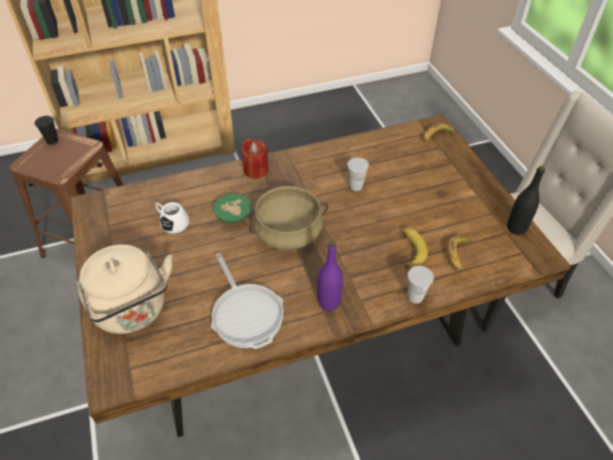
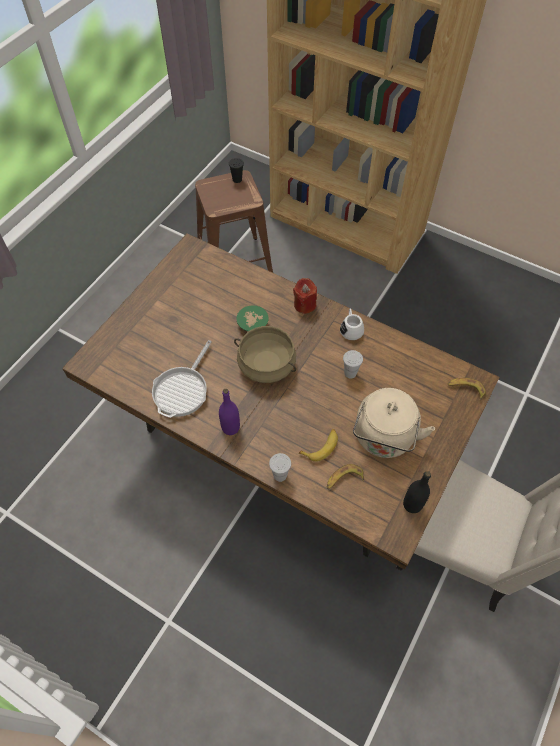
camera: 50 degrees right, 10 degrees up
beige kettle [76,244,172,334] -> beige kettle moved to [353,388,435,458]
white mug [155,202,190,234] -> white mug moved to [340,308,364,340]

